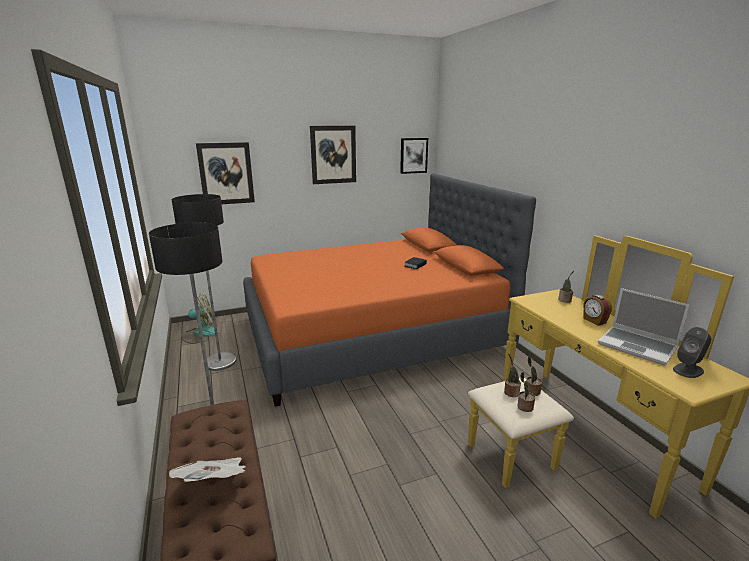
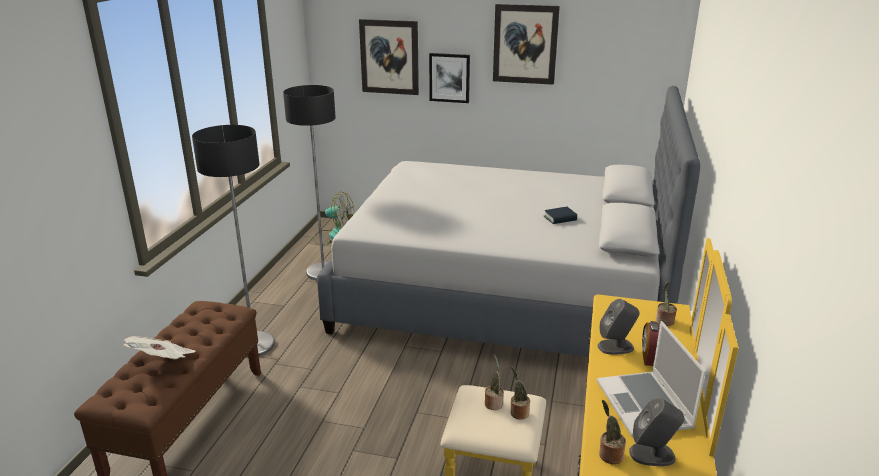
camera: 35 degrees right, 5 degrees up
orange bed [243,173,536,407] -> grey bed [317,86,700,357]
picture [400,138,428,174] -> picture moved to [429,53,470,103]
potted plant [517,372,535,412] -> potted plant moved to [599,400,626,464]
none -> grey speaker [597,299,640,355]

